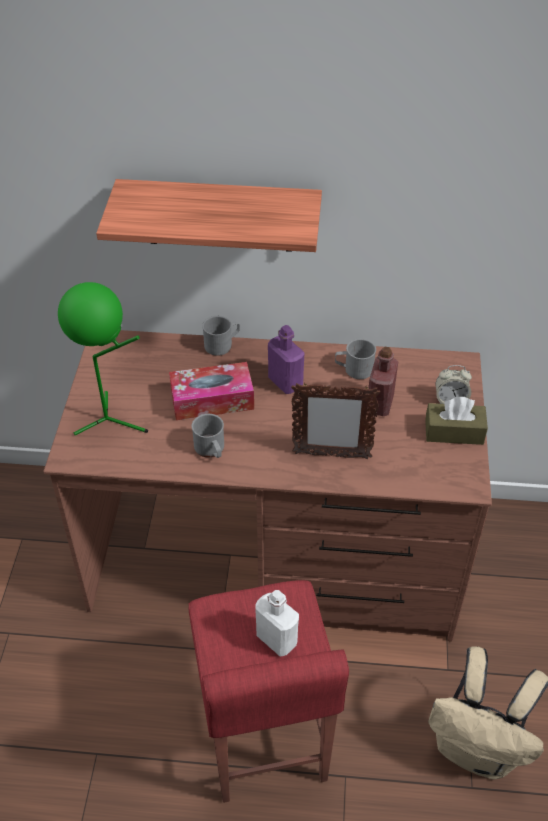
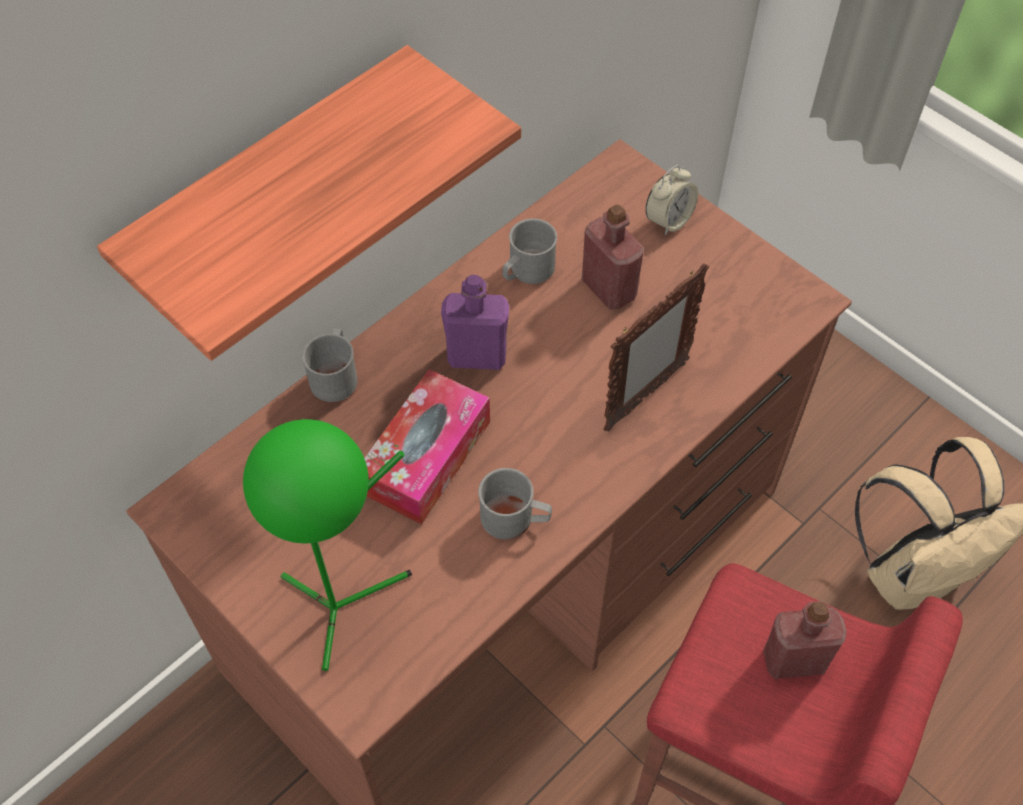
camera: 50 degrees left, 10 degrees up
white bottle [255,590,299,656] -> red bottle [763,601,847,679]
brown tissue box [425,397,488,445] -> none

